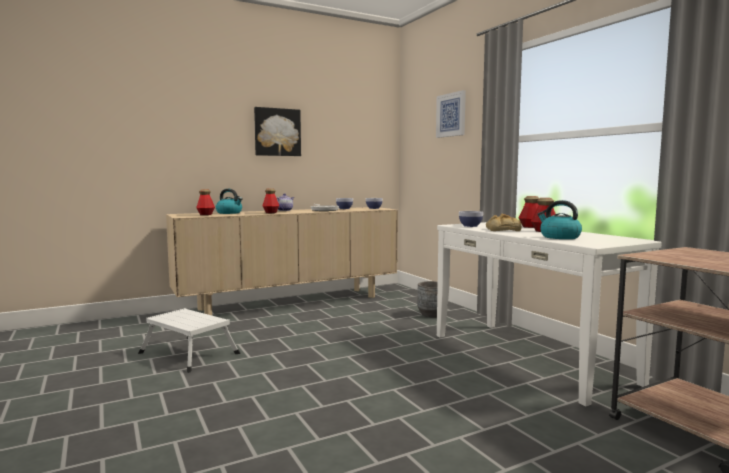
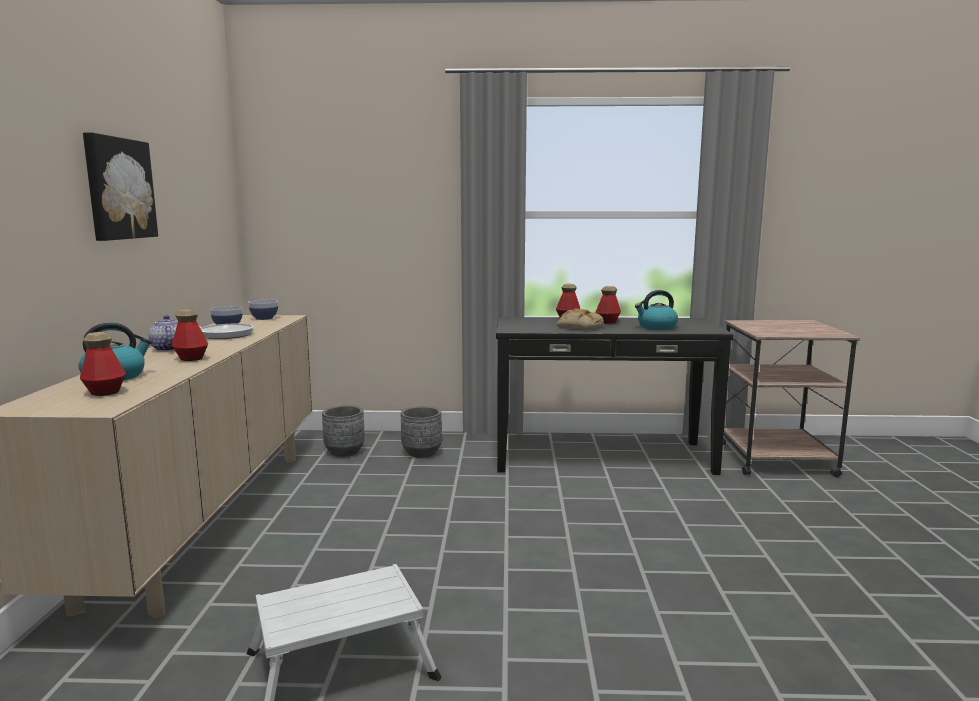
camera: 60 degrees left, 5 degrees up
picture [436,90,466,138] -> none
white console table [437,222,662,406] -> black console table [496,317,734,475]
bowl [459,211,483,227] -> none
none -> grey planter [322,405,365,457]

